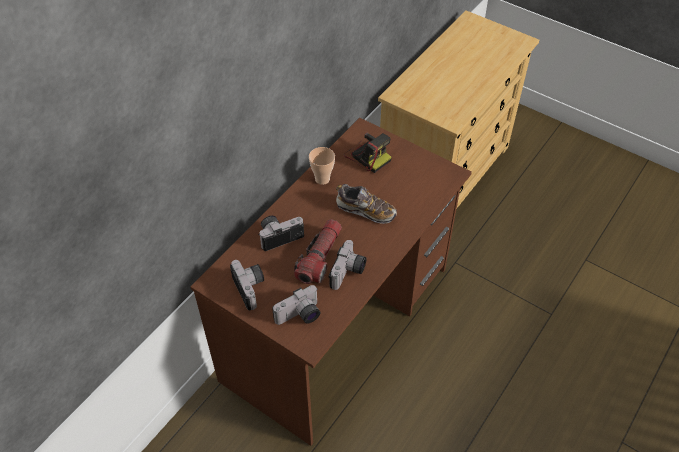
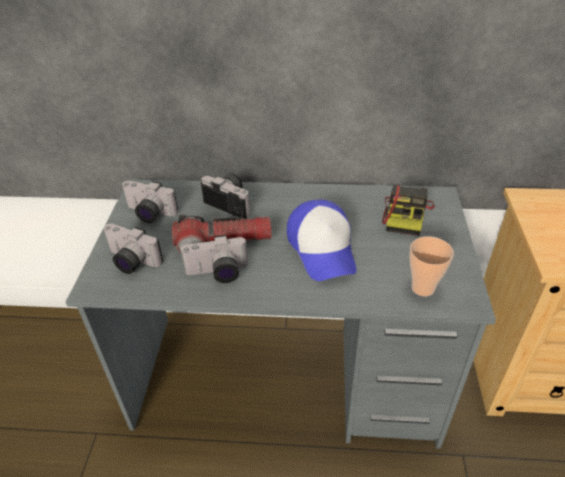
camera: 60 degrees right, 10 degrees down
brown desk [190,118,472,446] -> grey desk [66,179,496,449]
camera [230,260,264,310] -> camera turned 75 degrees clockwise [121,181,178,223]
cup [309,147,335,185] -> cup moved to [409,237,454,296]
shoe [336,184,397,224] -> cap [287,200,356,281]

